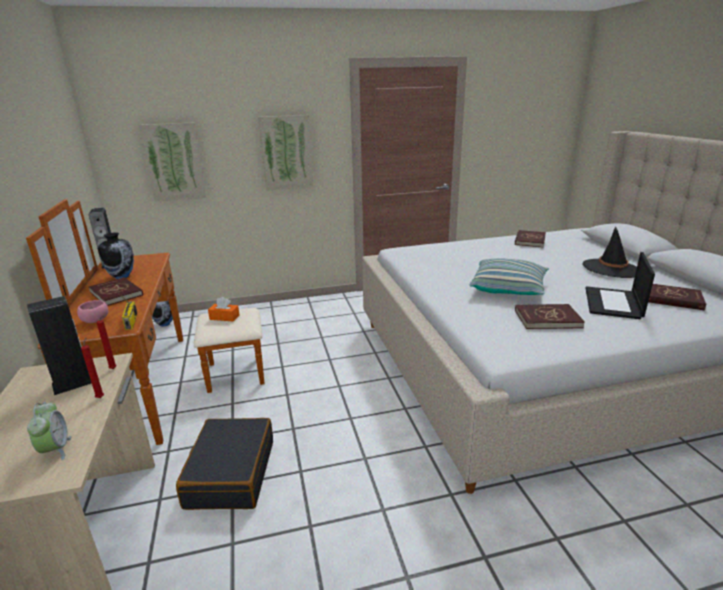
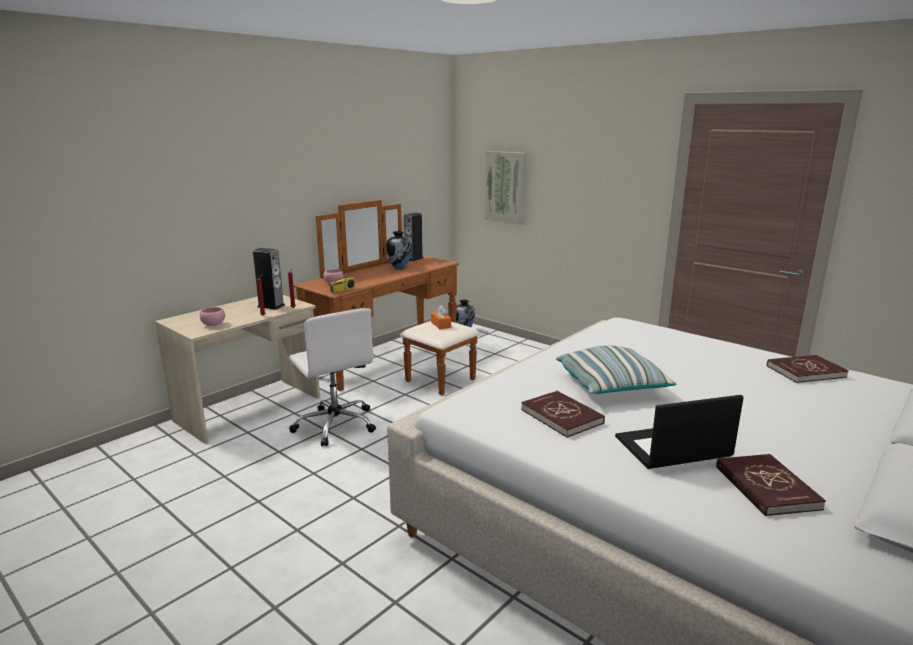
camera: 55 degrees right, 5 degrees down
alarm clock [27,402,71,460] -> pink bowl [200,307,225,326]
red book [89,277,143,306] -> none
black suitcase [176,418,273,510] -> white office chair [289,308,376,446]
picture [259,115,314,191] -> none
black hat [582,226,637,278] -> none

